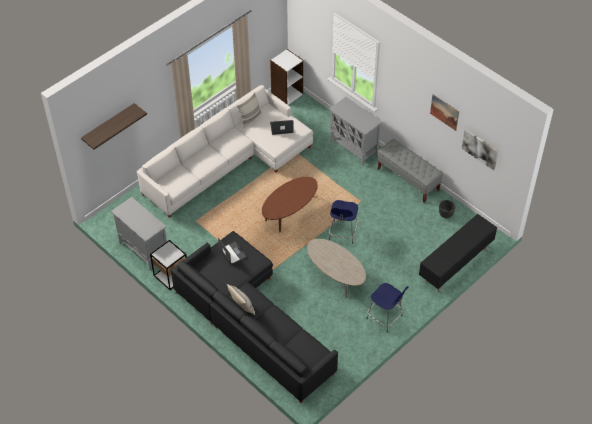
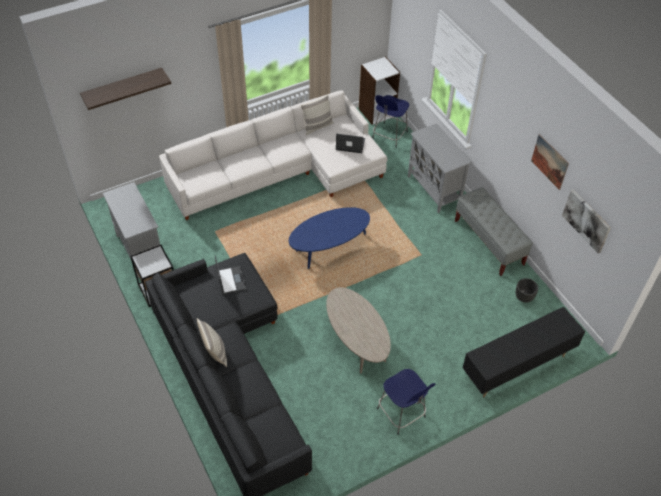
camera: 15 degrees right, 0 degrees up
brown coffee table [262,177,317,232] -> blue coffee table [289,207,370,269]
blue stool [329,200,358,244] -> blue stool moved to [372,95,409,148]

